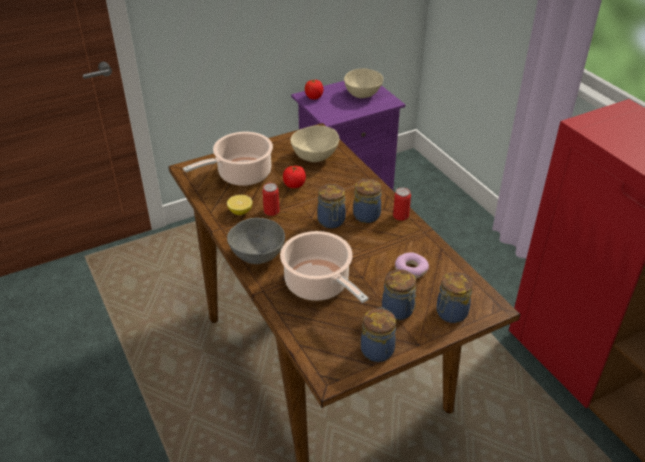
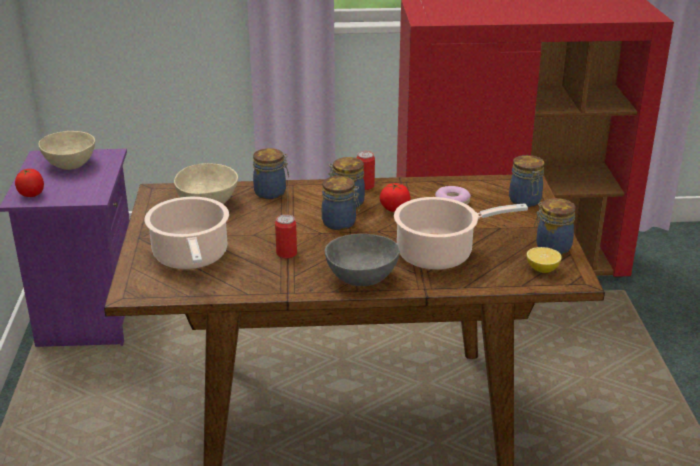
camera: 65 degrees left, 10 degrees down
lemon [227,195,253,215] -> lemon moved to [527,247,562,273]
tomato [283,165,306,188] -> tomato moved to [380,183,410,212]
jar [382,269,416,320] -> jar moved to [253,148,289,199]

